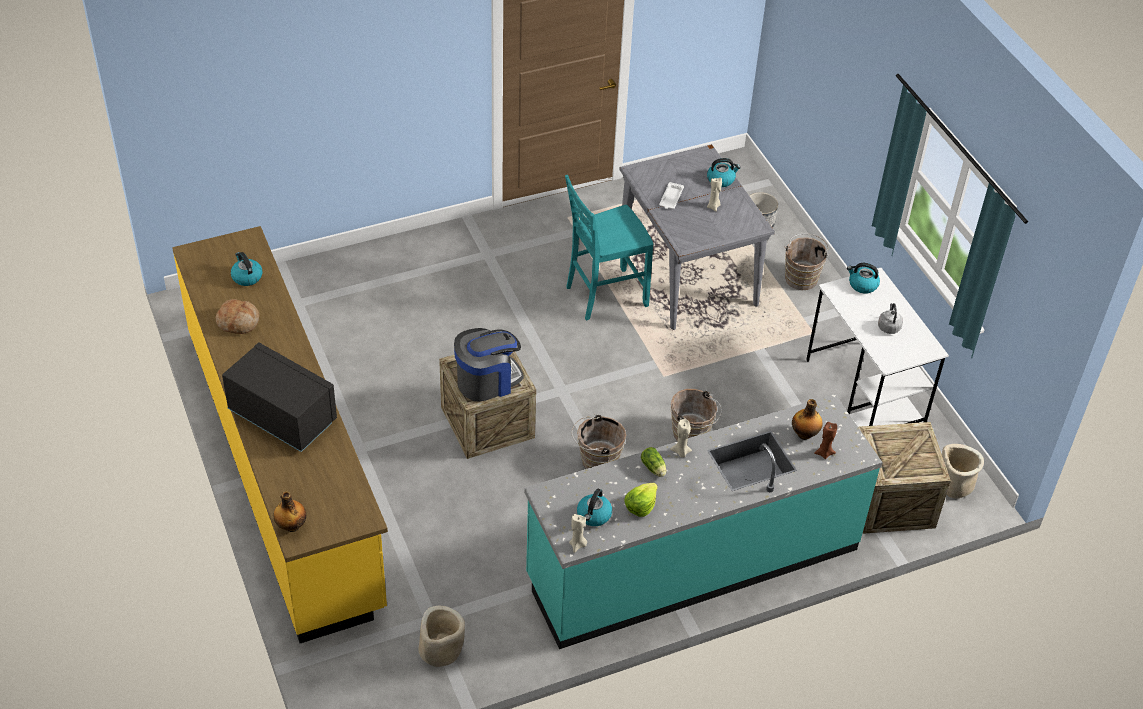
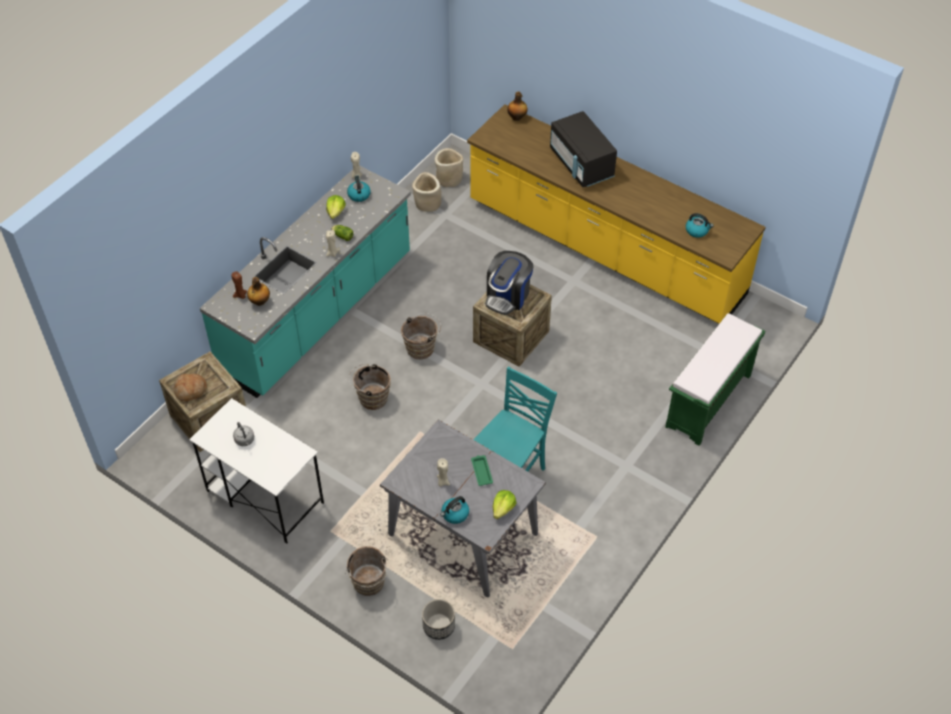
camera: 150 degrees right, 5 degrees up
bread [216,299,259,334] -> bread moved to [174,374,207,401]
black microwave [222,342,337,452] -> black microwave turned 60 degrees clockwise [550,111,617,187]
white tray [659,182,684,209] -> green tray [471,455,493,486]
kettle [847,263,880,294] -> none
beige planter [942,444,984,499] -> beige planter moved to [435,148,463,187]
none -> lettuce [493,490,517,519]
none -> green bench [665,313,765,446]

